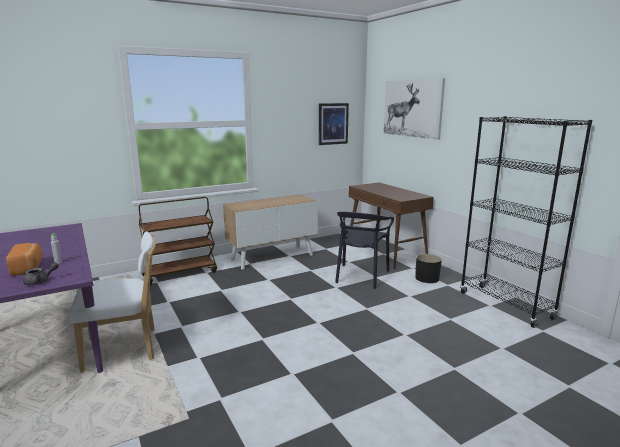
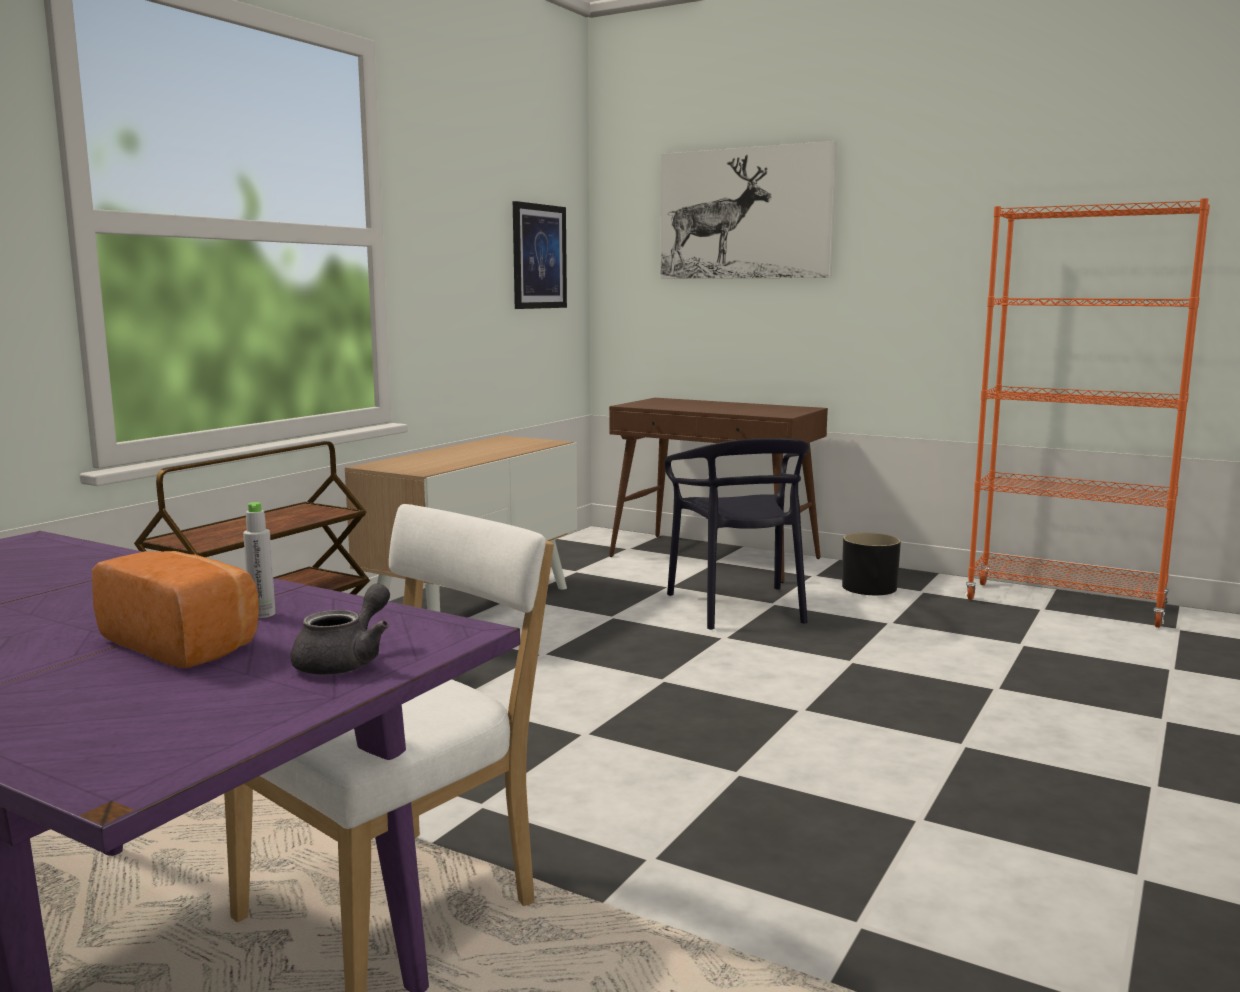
camera: 30 degrees left, 5 degrees down
black bookcase [460,116,592,328] -> orange bookcase [965,198,1210,628]

